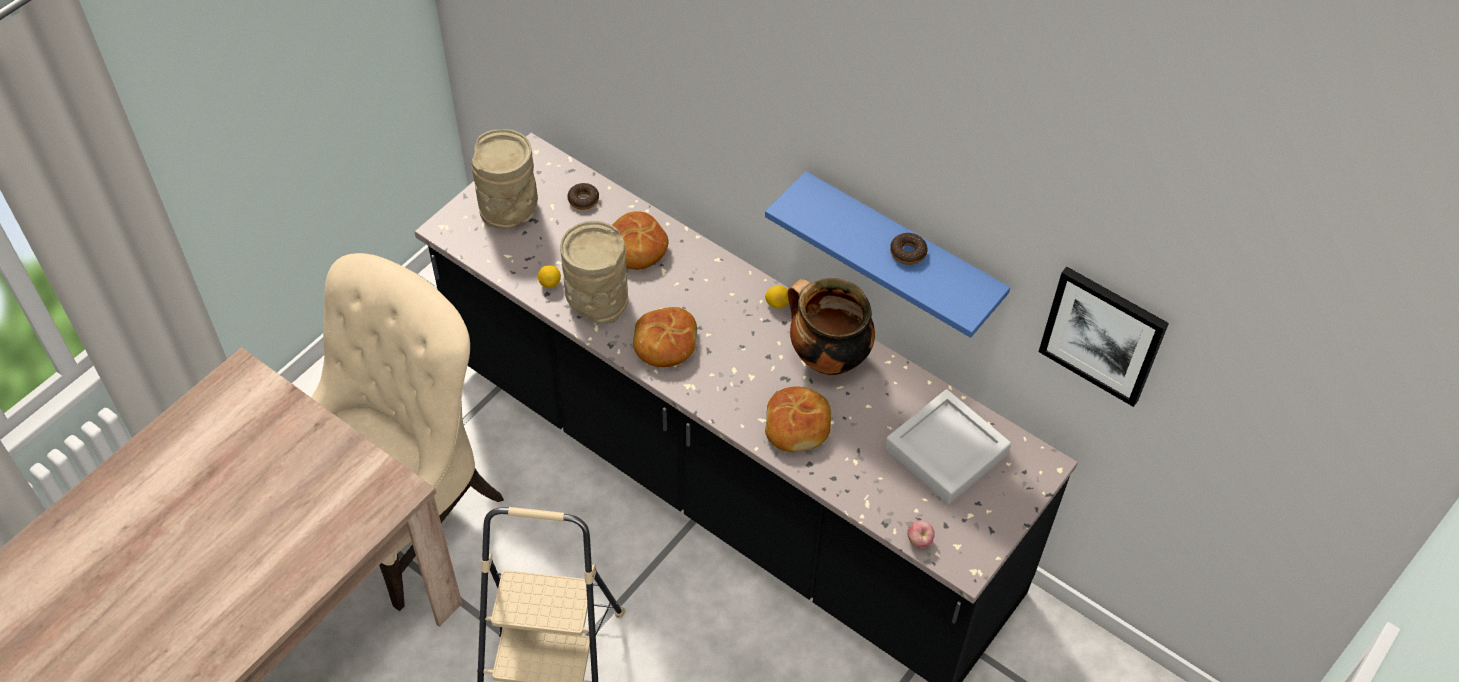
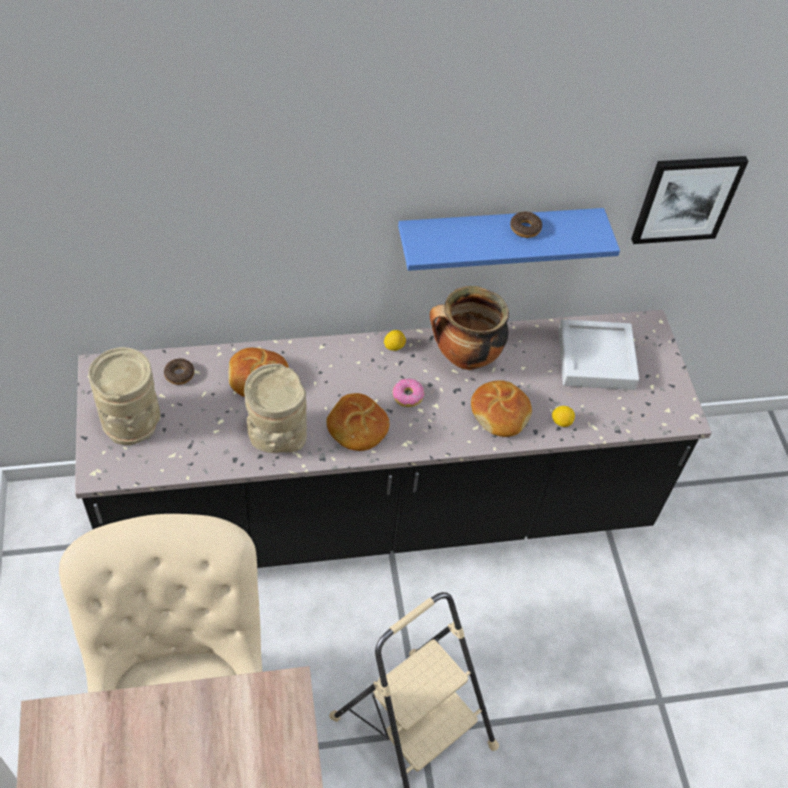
camera: 50 degrees left, 0 degrees up
lemon [538,265,561,288] -> lemon moved to [552,406,575,427]
apple [907,520,935,547] -> none
none -> donut [393,379,424,407]

